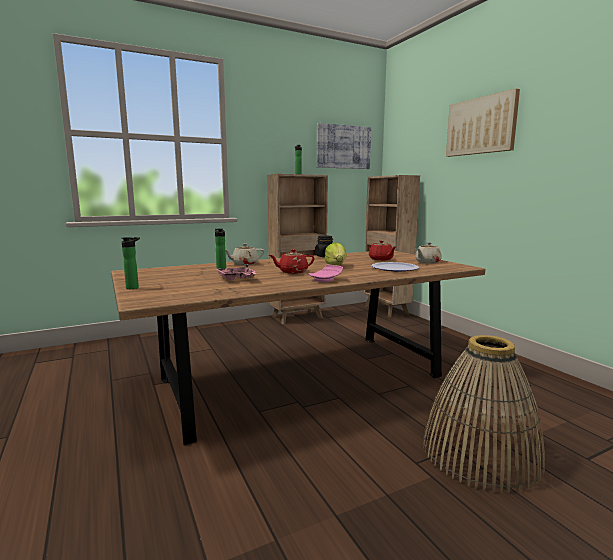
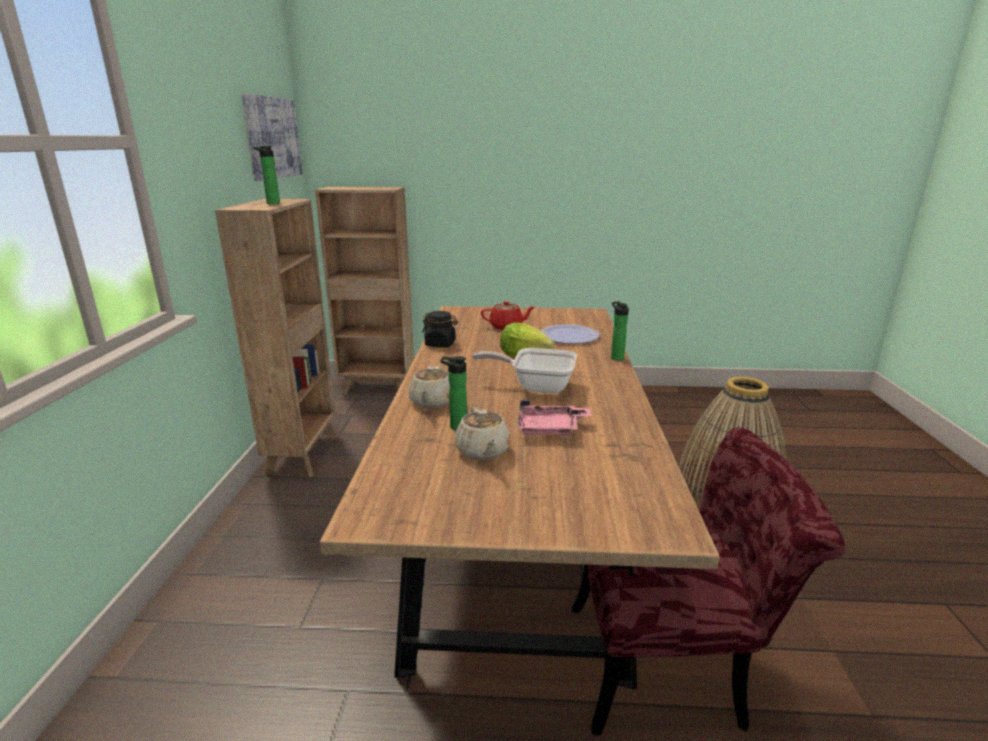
camera: 60 degrees left, 10 degrees up
bottle [122,237,140,289] -> bottle moved to [611,301,629,361]
red teapot [269,249,315,274] -> frying pan [473,348,577,394]
pink plate [309,265,343,282] -> none
beige teapot [415,242,442,264] -> beige teapot moved to [455,407,511,460]
picture [446,89,520,157] -> none
none -> red chair [572,427,845,735]

